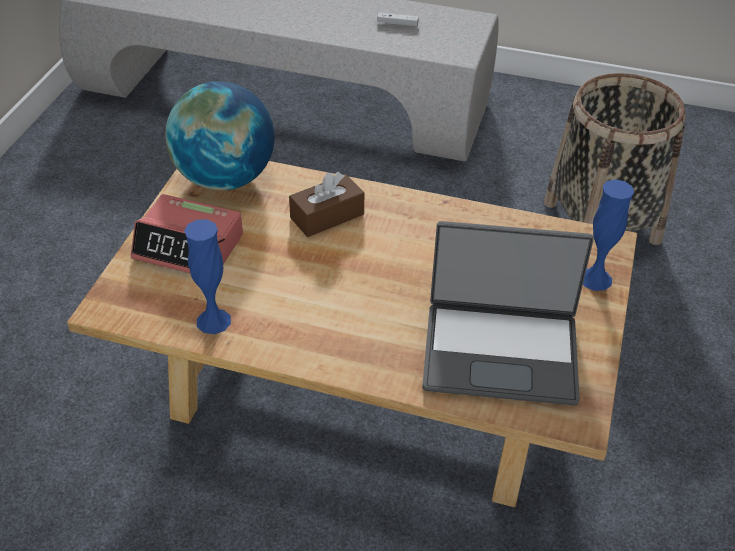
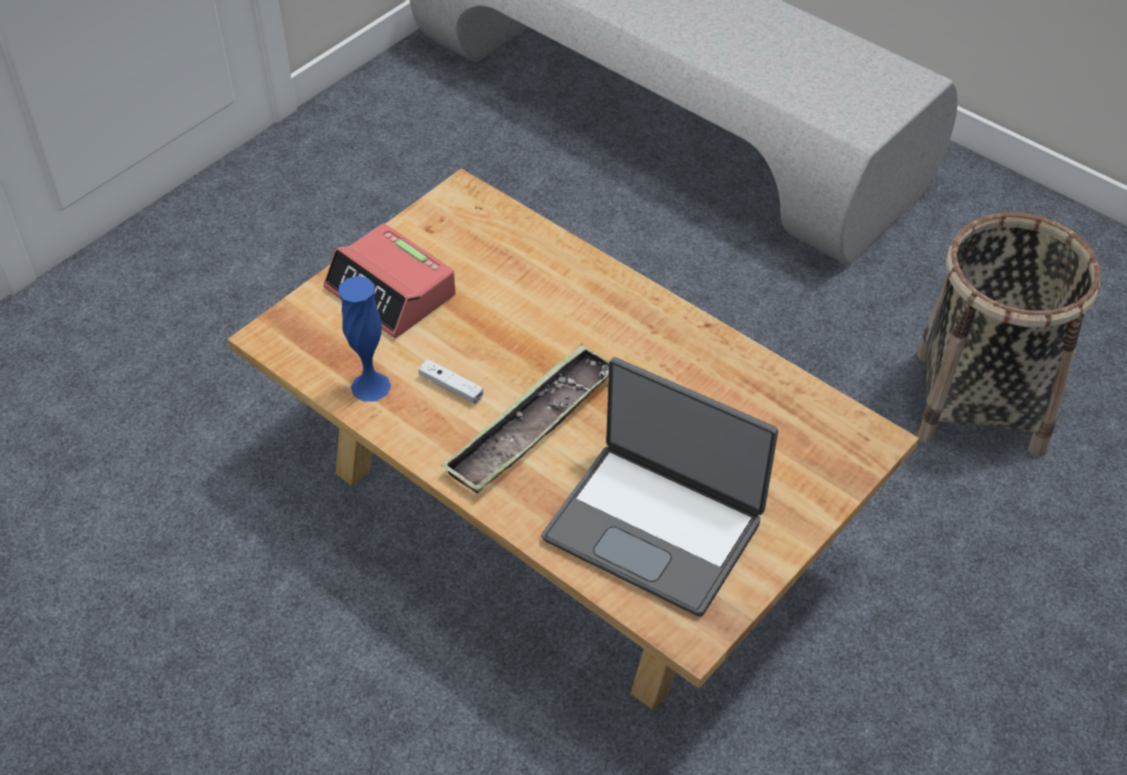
camera: 25 degrees right, 5 degrees up
globe [165,81,275,191] -> none
brown tissue box [289,172,364,237] -> none
white game controller [377,13,419,27] -> white game controller moved to [418,359,483,404]
blue vase [583,179,634,291] -> none
none -> tray [441,344,610,493]

